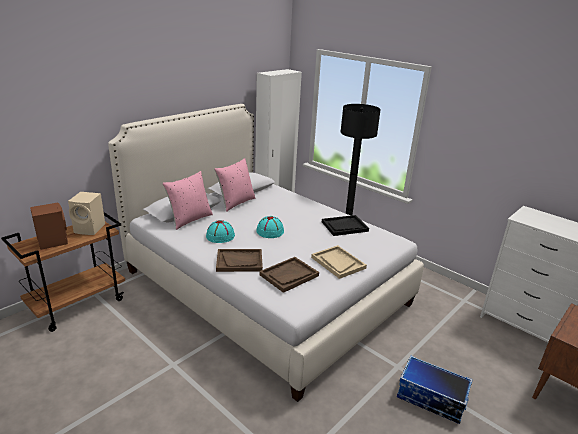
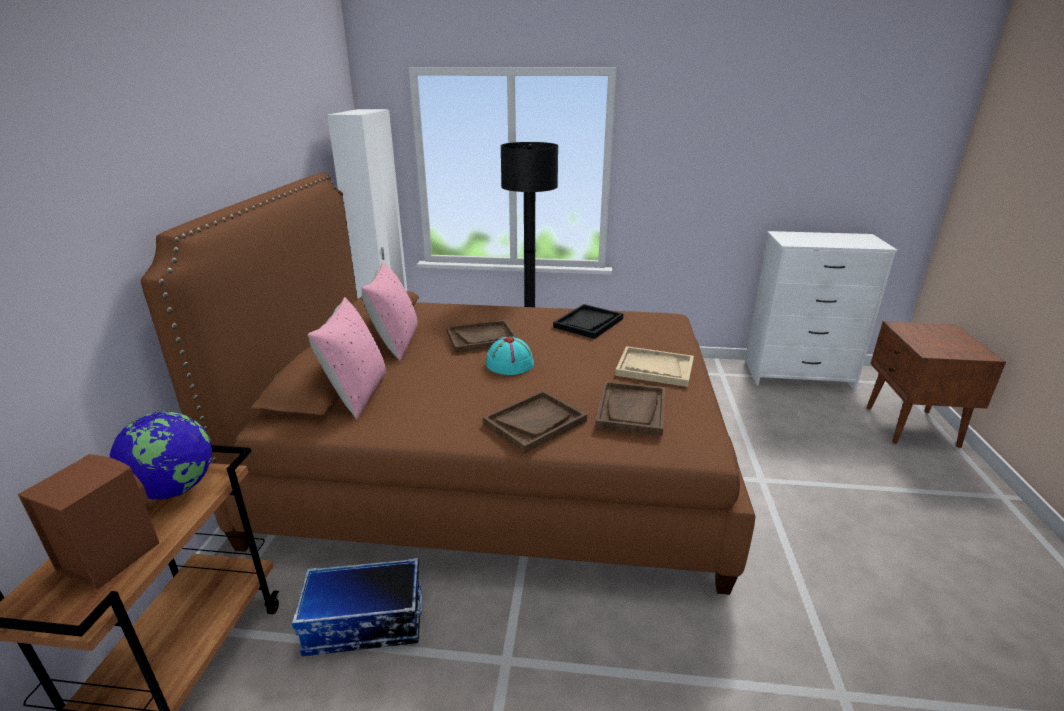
camera: 35 degrees left, 0 degrees up
beige speaker [68,192,105,235] -> globe [110,411,212,500]
white bed [108,104,424,402] -> brown bed [141,173,755,595]
turquoise hat [206,220,235,243] -> none
storage box [397,355,473,424] -> storage box moved to [292,558,423,656]
none -> brown tray [446,320,518,353]

